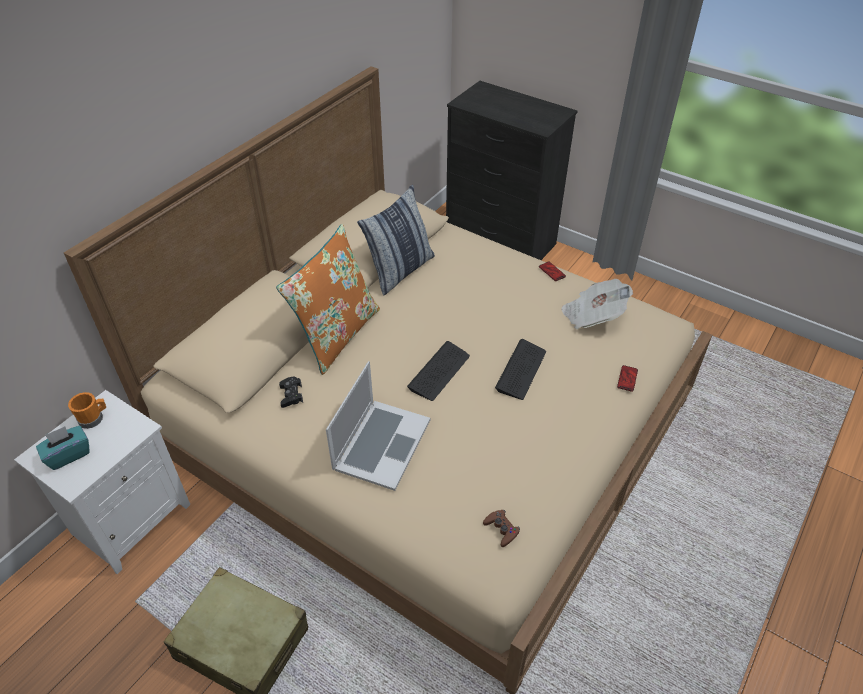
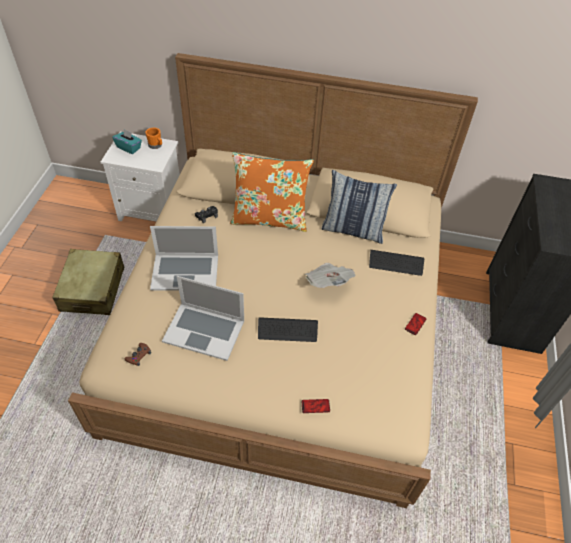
camera: 65 degrees right, 5 degrees up
keyboard [407,341,470,401] -> keyboard moved to [369,250,424,276]
newspaper [561,279,633,329] -> newspaper moved to [305,263,356,288]
none -> laptop [162,276,244,361]

